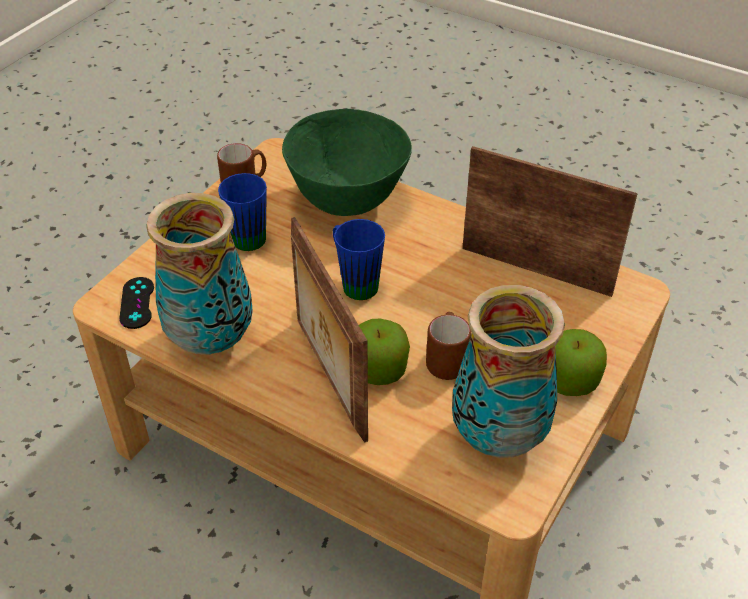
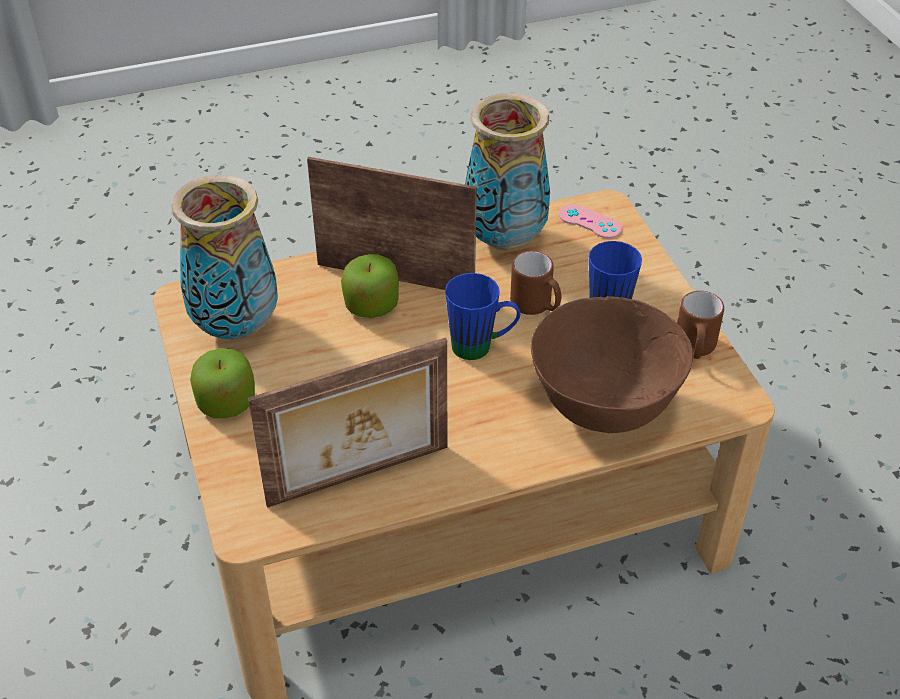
camera: 130 degrees right, 0 degrees up
black game controller [119,277,154,329] -> pink game controller [559,204,622,238]
green bowl [282,109,412,216] -> brown bowl [530,296,693,433]
brown mug [426,312,471,380] -> brown mug moved to [510,251,561,315]

